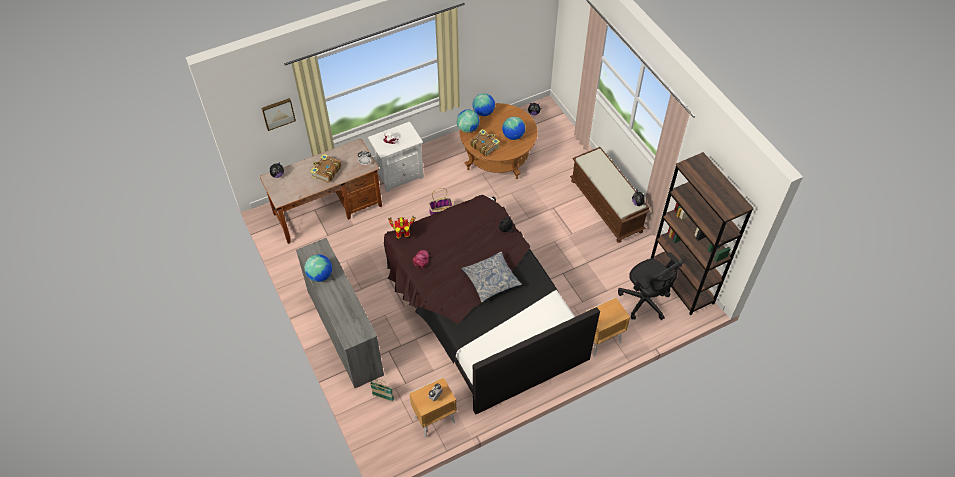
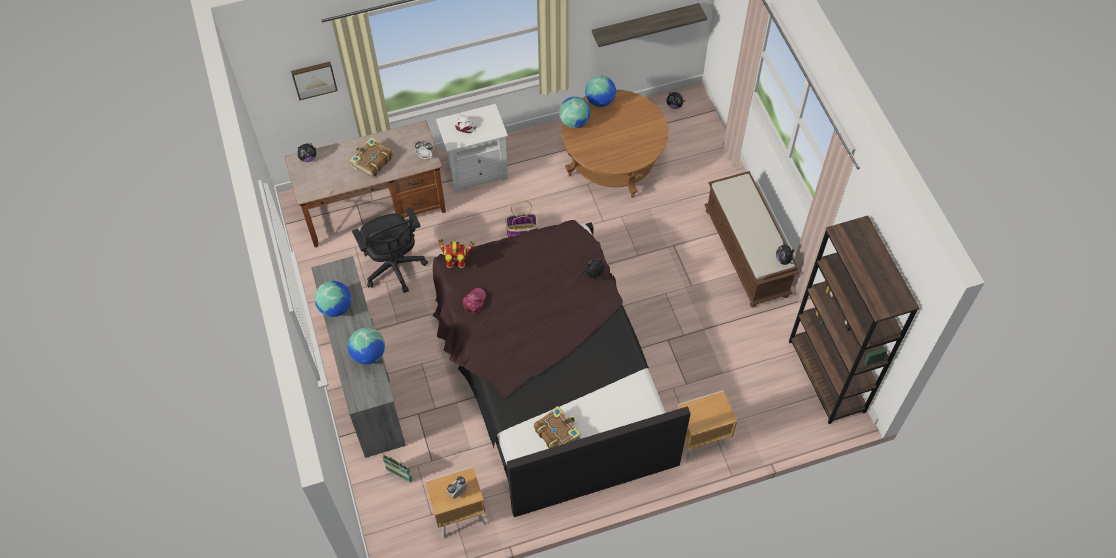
camera: 10 degrees right, 5 degrees up
pillow [461,252,522,302] -> none
book [470,129,500,156] -> book moved to [534,406,581,448]
globe [502,117,525,140] -> globe moved to [348,327,385,364]
black office chair [618,252,687,320] -> black office chair moved to [352,208,428,293]
none -> shelf [592,3,707,47]

